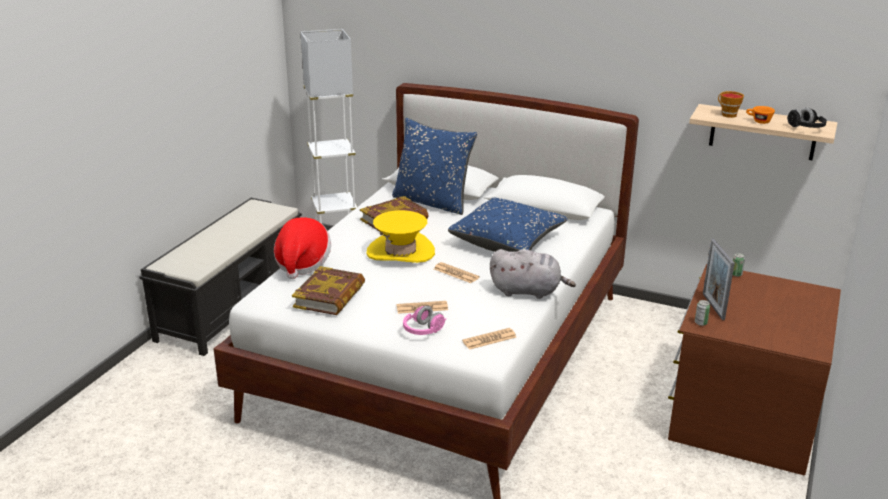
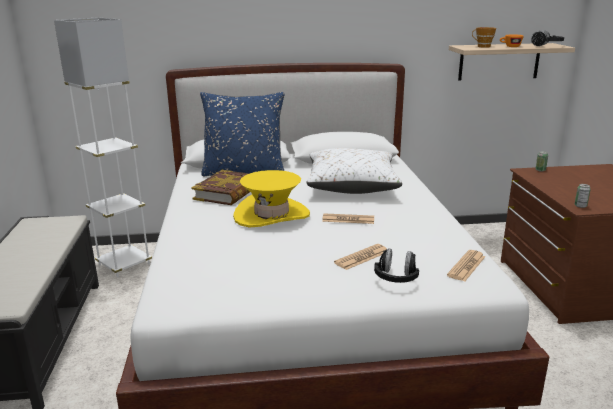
camera: 30 degrees left, 5 degrees down
hat [274,217,331,279] -> none
book [292,266,365,315] -> none
pink headphones [403,306,446,335] -> black headphones [374,248,419,283]
blue pillow [448,197,568,252] -> white pillow [306,148,402,194]
grey plush toy [490,249,576,299] -> none
picture frame [703,239,735,320] -> none

